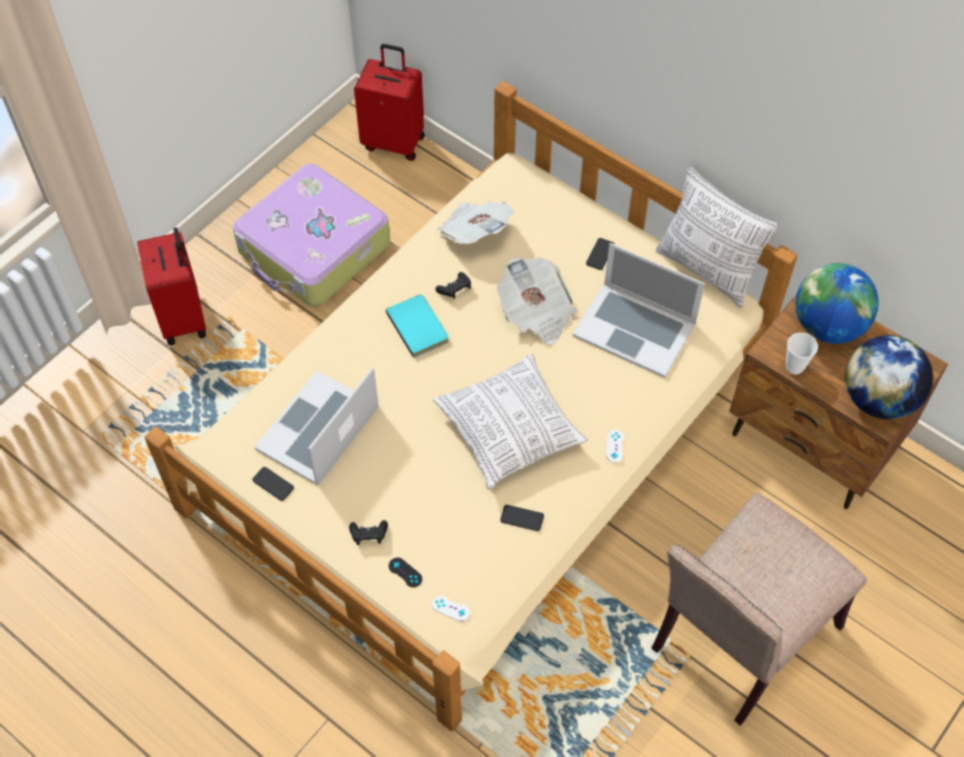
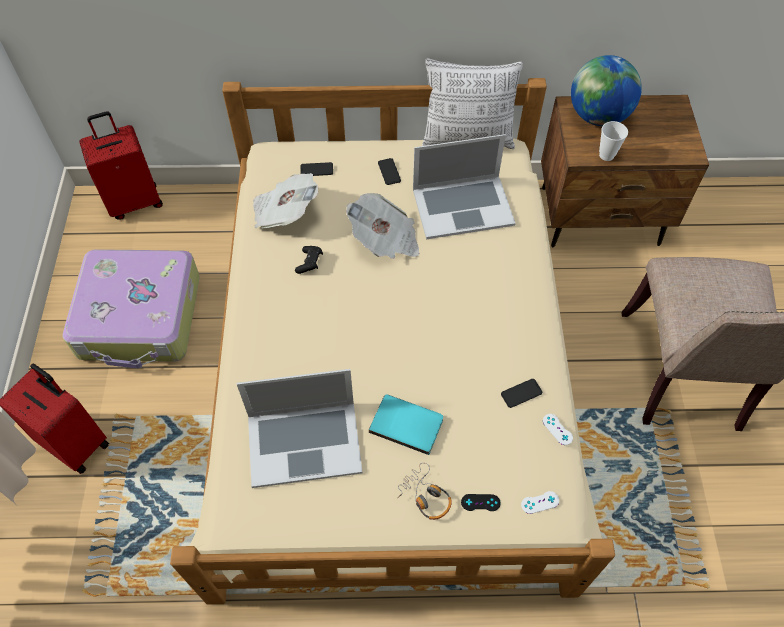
camera: 40 degrees left, 0 degrees up
phone [252,467,294,501] -> phone moved to [300,162,333,176]
laptop [254,367,379,485] -> laptop turned 90 degrees counterclockwise [237,369,362,488]
black game controller [349,520,388,545] -> headphones [397,463,452,520]
turquoise book [386,294,449,358] -> turquoise book moved to [369,395,443,455]
pillow [433,354,588,490] -> none
white game controller [606,430,624,463] -> white game controller moved to [543,414,573,445]
globe [845,335,933,419] -> none

